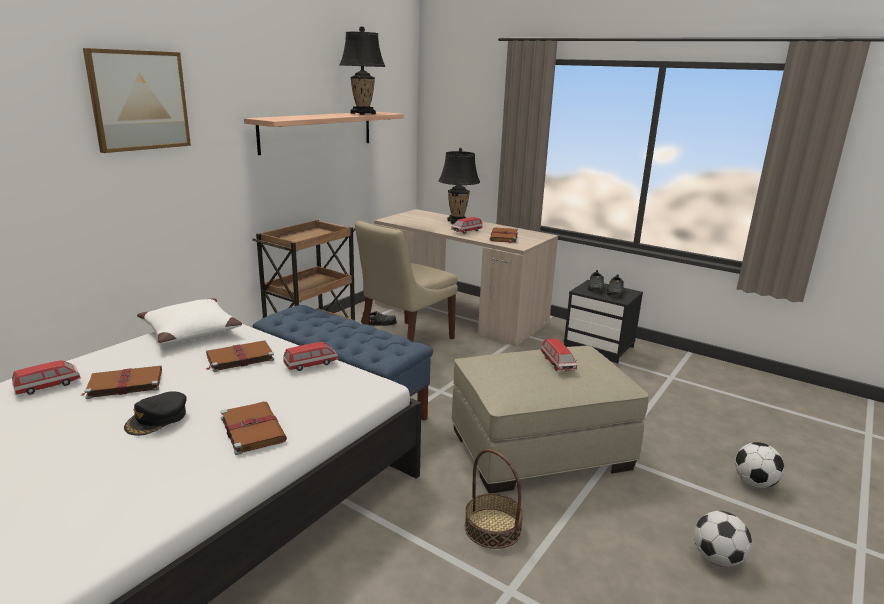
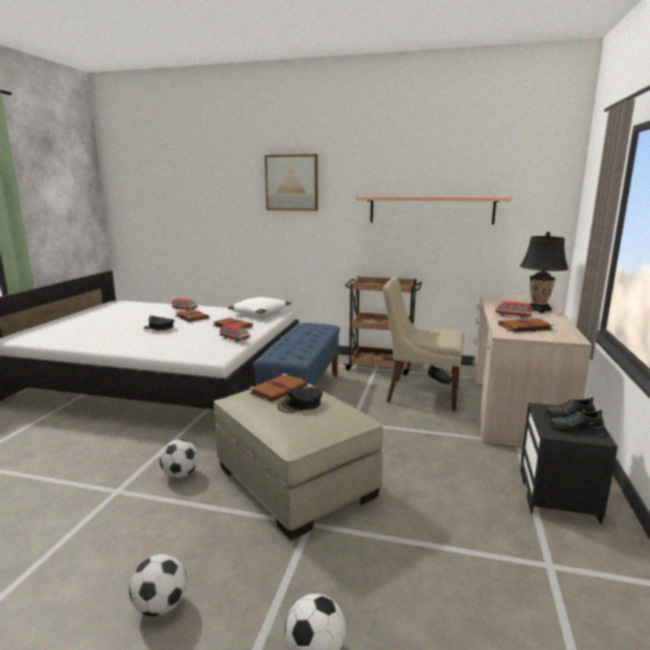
camera: 70 degrees right, 5 degrees down
brown book [221,402,287,455] -> brown book moved to [249,374,308,402]
black table lamp [339,26,385,115] -> none
basket [465,449,523,549] -> football [160,439,198,478]
toy car [541,339,577,371] -> black cap [277,387,323,413]

